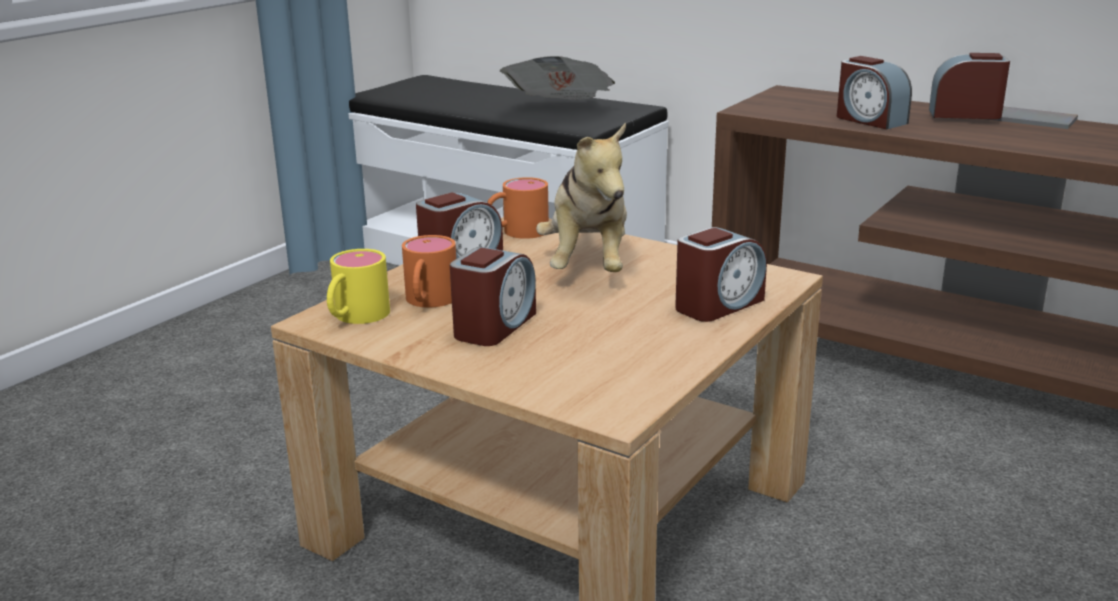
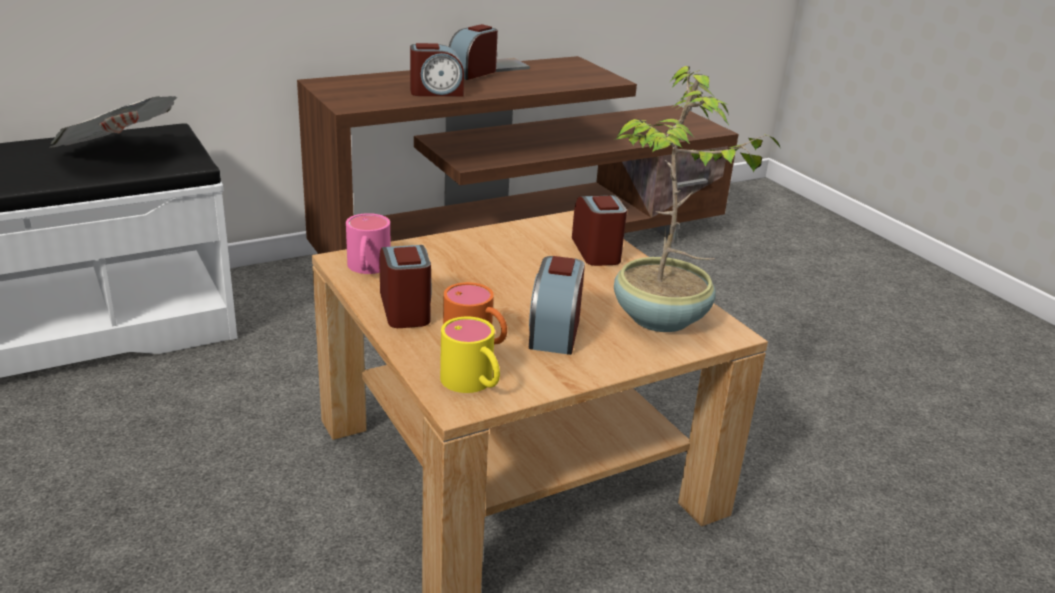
camera: 65 degrees left, 5 degrees up
alarm clock [450,247,536,346] -> alarm clock turned 135 degrees counterclockwise [529,256,585,355]
orange mug [487,177,549,239] -> pink mug [346,213,391,274]
plush toy [536,123,627,272] -> none
none -> potted plant [614,66,780,332]

